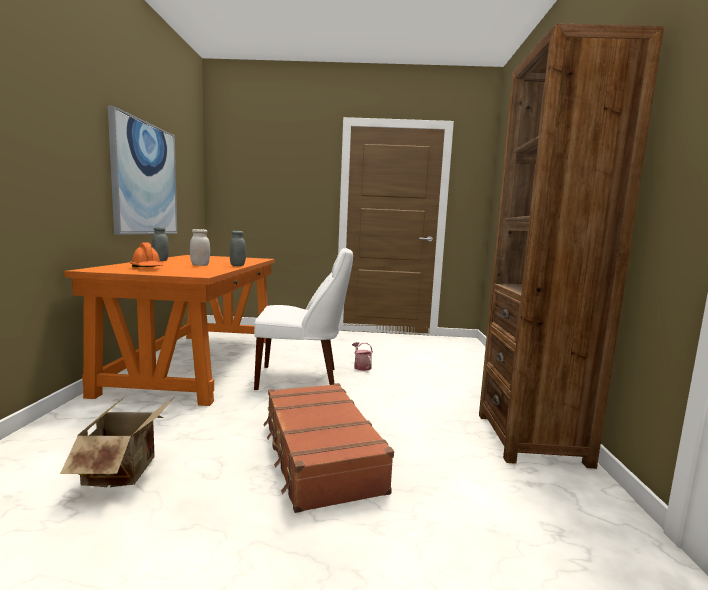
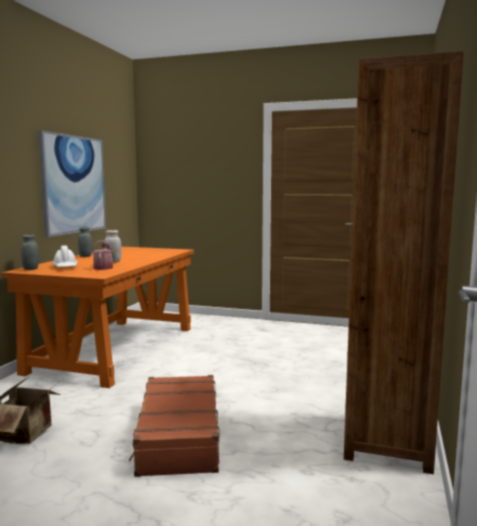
camera: 15 degrees right, 0 degrees up
orange hard hat [130,243,163,267] -> white hard hat [52,245,78,267]
grey jar [230,231,246,266] -> grey jar moved to [21,234,39,270]
white chair [254,248,353,390] -> none
watering can [352,342,373,371] -> watering can moved to [91,241,113,270]

